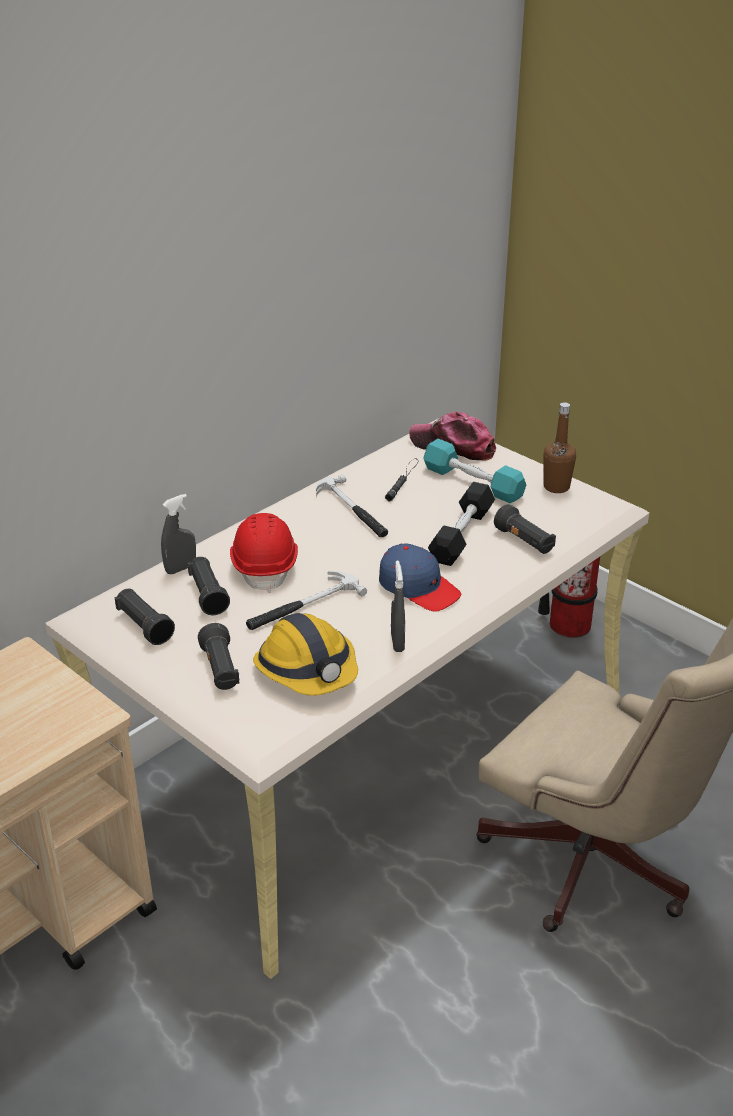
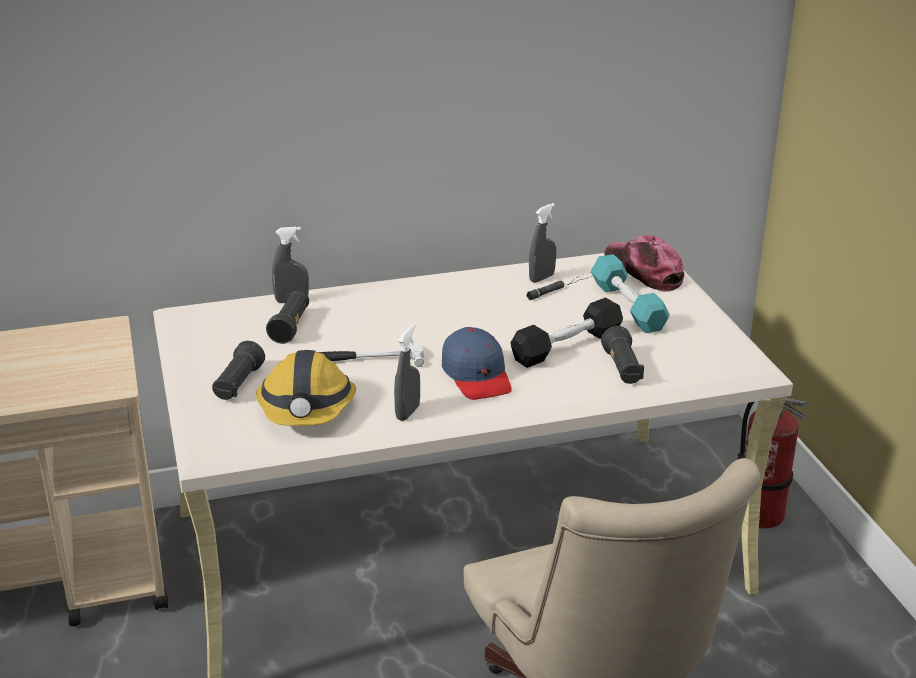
camera: 30 degrees right, 5 degrees down
black flashlight [115,589,175,645] -> none
red hard hat [230,513,298,593] -> none
hammer [316,474,388,537] -> none
brown bottle [543,402,576,493] -> none
none -> grey spray bottle [529,203,556,283]

